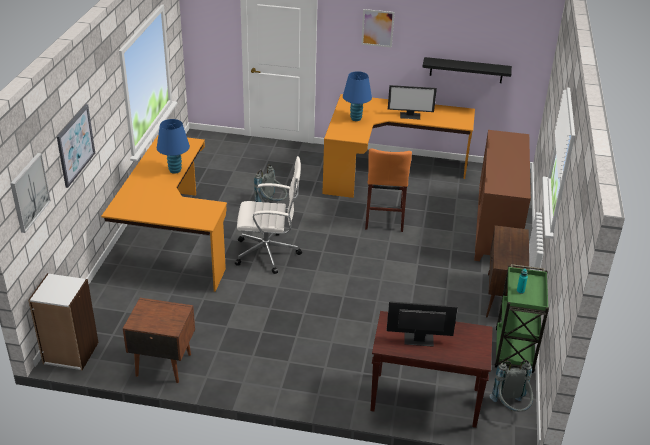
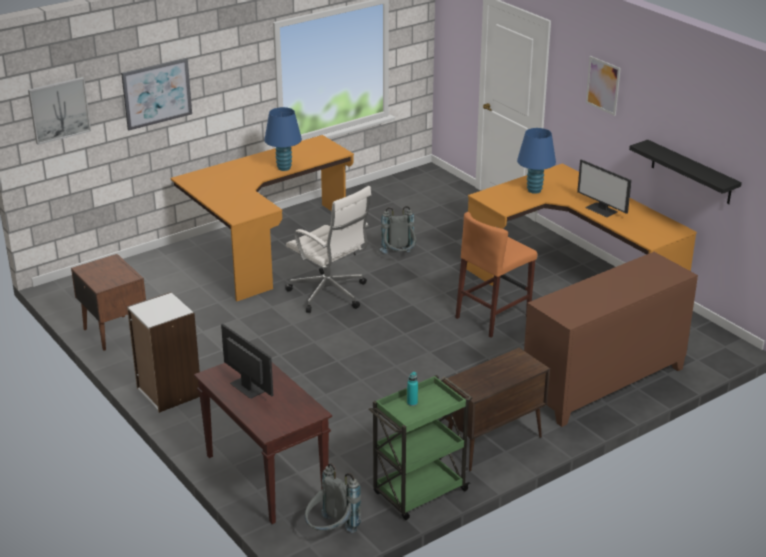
camera: 45 degrees right, 5 degrees down
white bookcase [28,273,99,370] -> white bookcase moved to [127,292,200,413]

